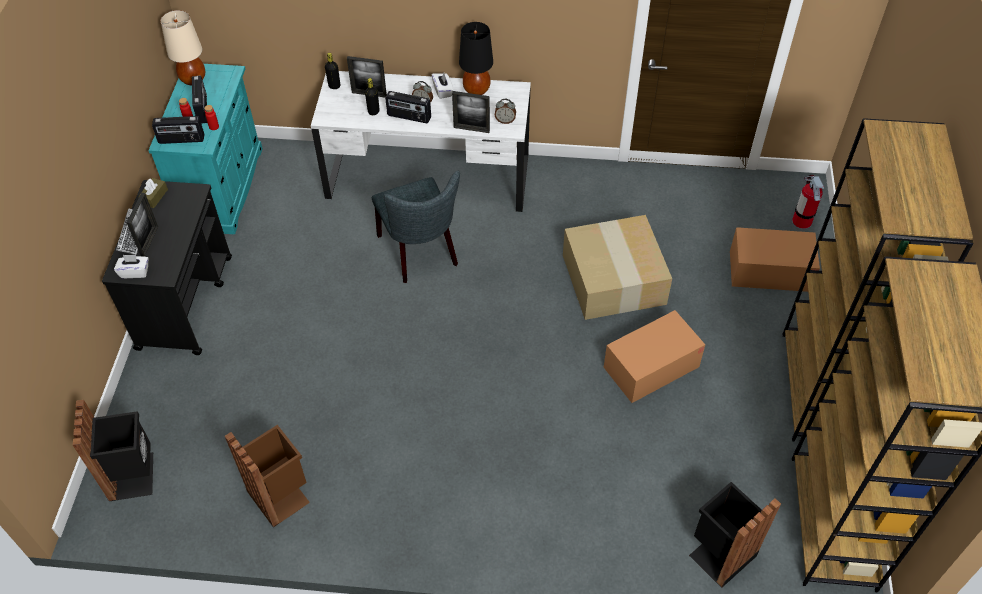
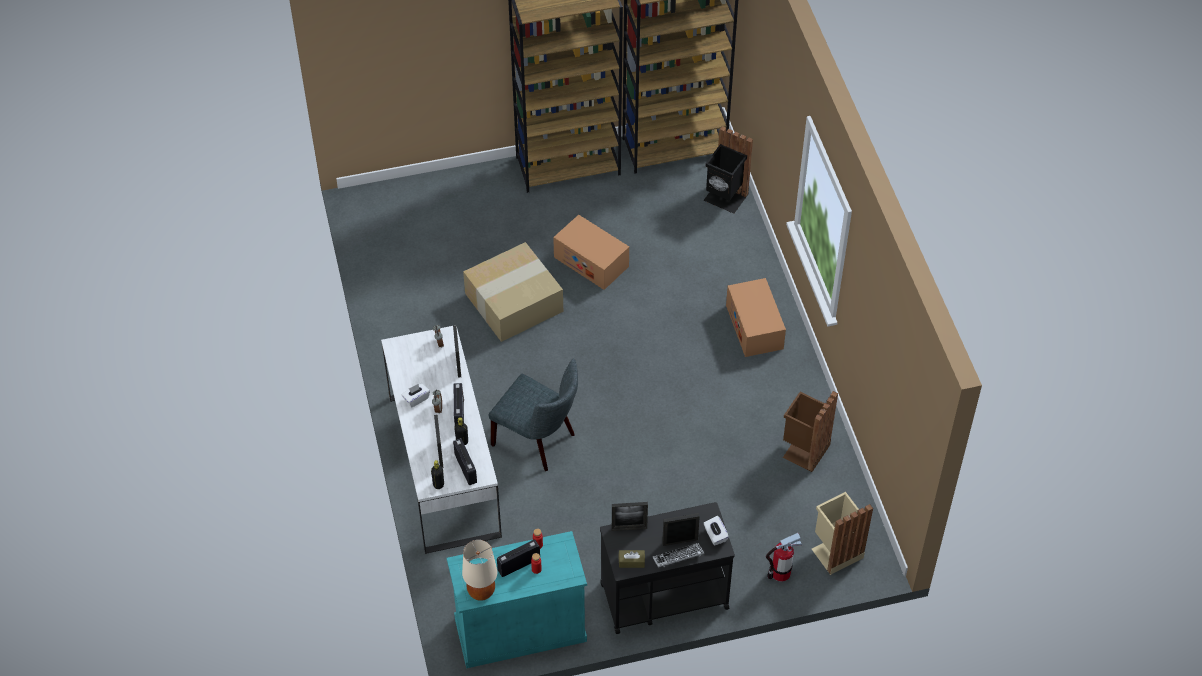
camera: 110 degrees left, 0 degrees up
black trash can [73,400,153,501] -> beige trash can [812,492,873,575]
radio [152,116,204,144] -> radio moved to [453,438,477,485]
grey chair [372,171,460,283] -> grey chair turned 75 degrees clockwise [489,359,578,471]
black table lamp [459,22,493,95] -> none
cardboard box [730,227,820,292] -> cardboard box moved to [726,278,786,357]
fire extinguisher [792,175,824,229] -> fire extinguisher moved to [766,533,802,582]
none -> picture frame [612,502,648,531]

